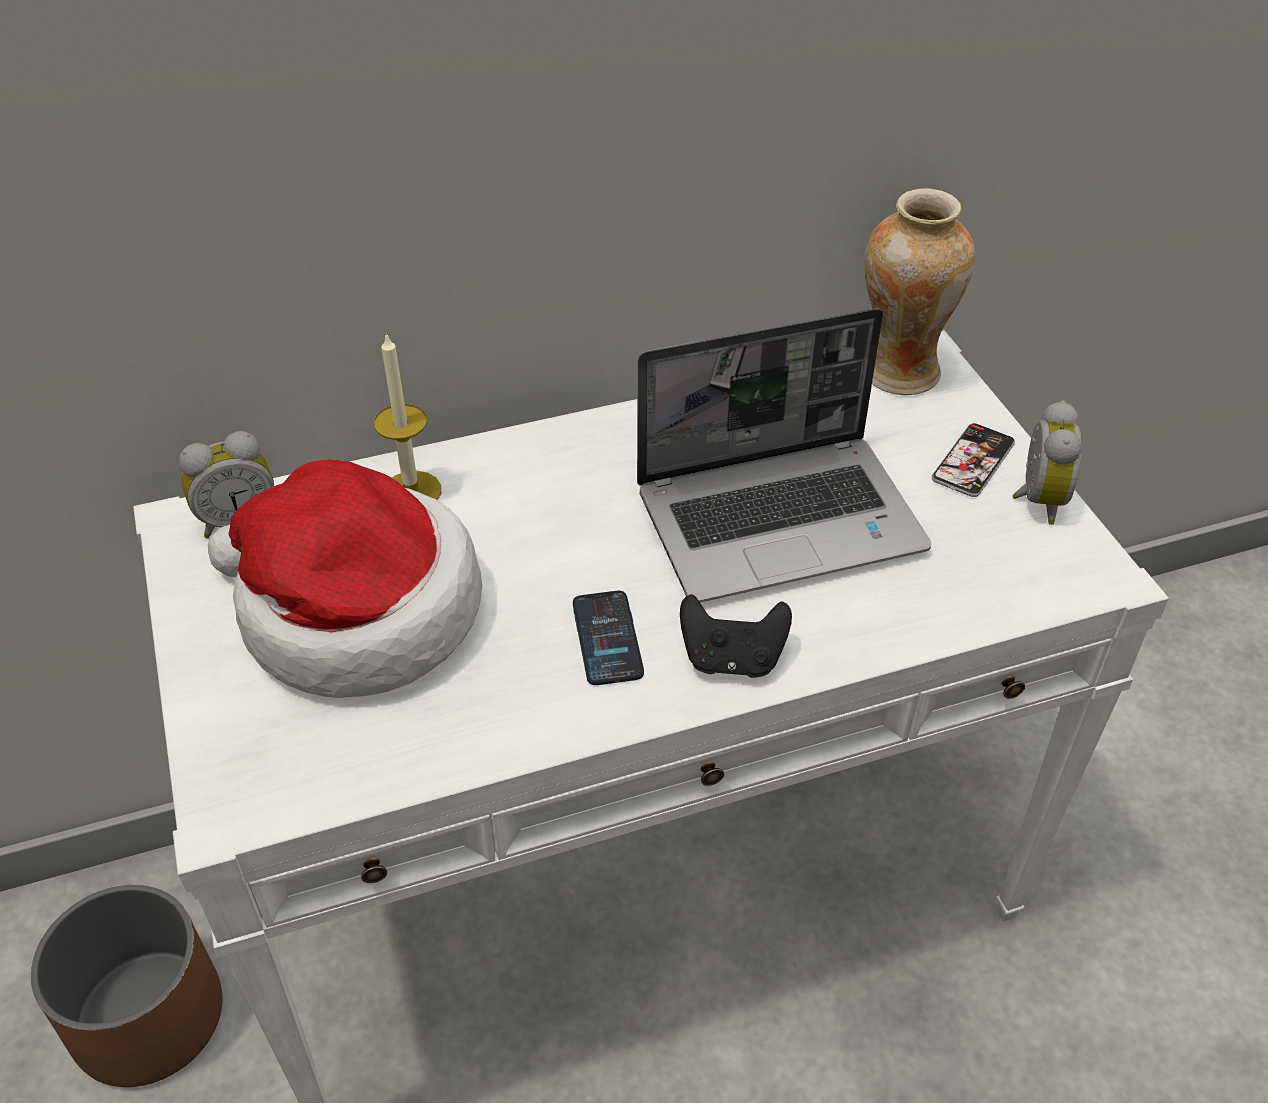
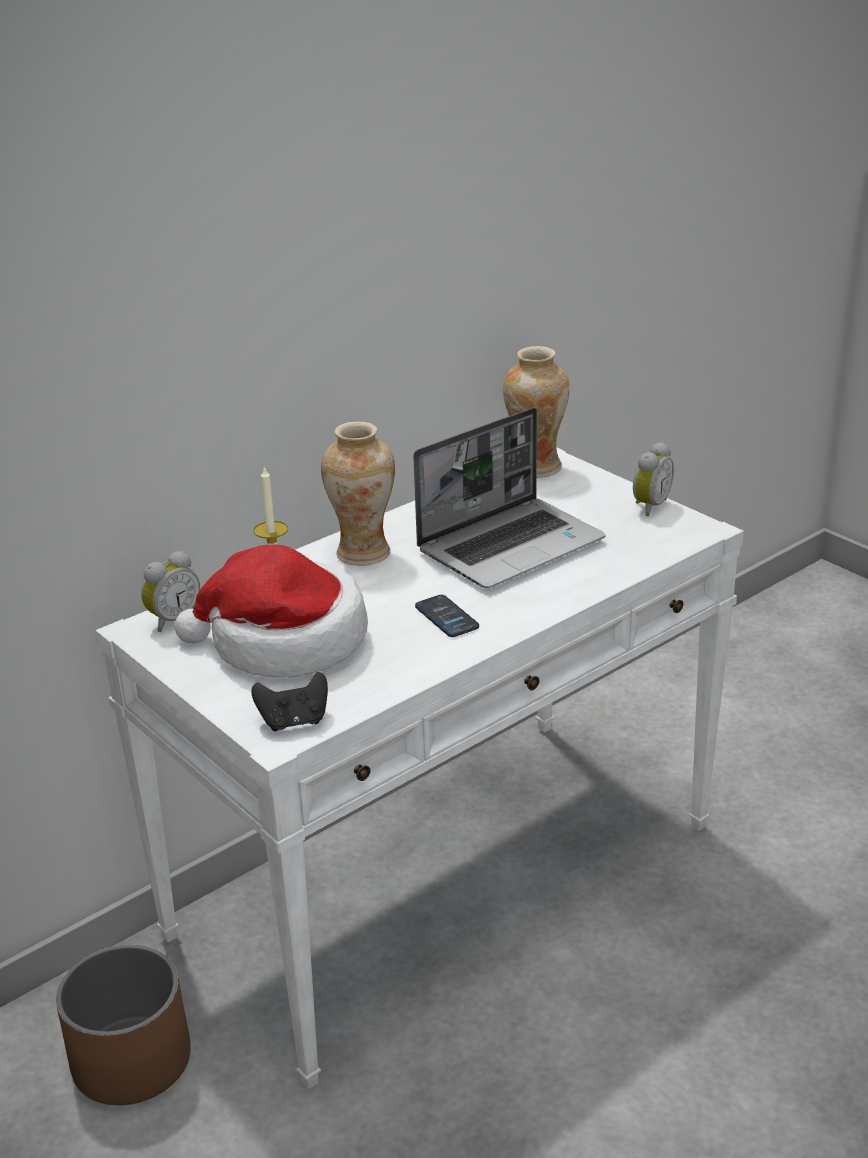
camera: 20 degrees left, 15 degrees down
black game controller [680,594,792,678] -> black game controller moved to [251,672,328,731]
phone [932,423,1015,497] -> none
alarm clock [1012,400,1082,525] -> alarm clock turned 45 degrees clockwise [633,442,674,516]
none -> vase [321,422,395,566]

